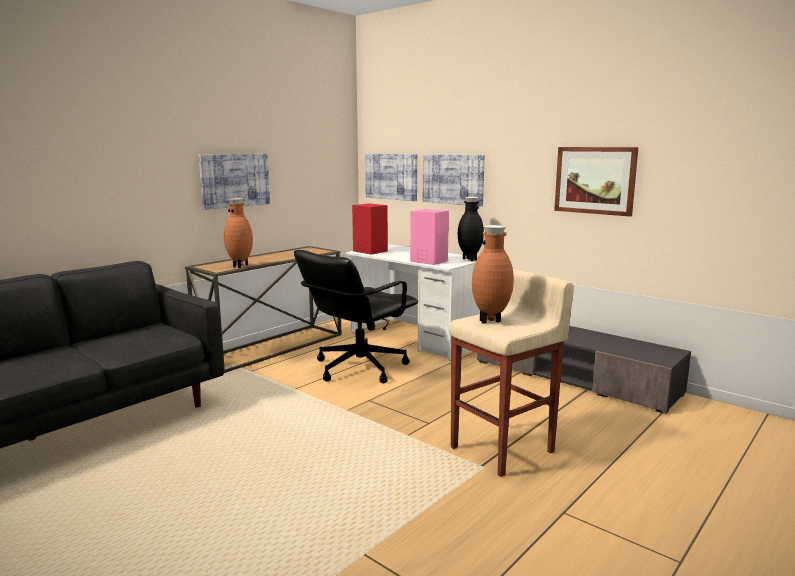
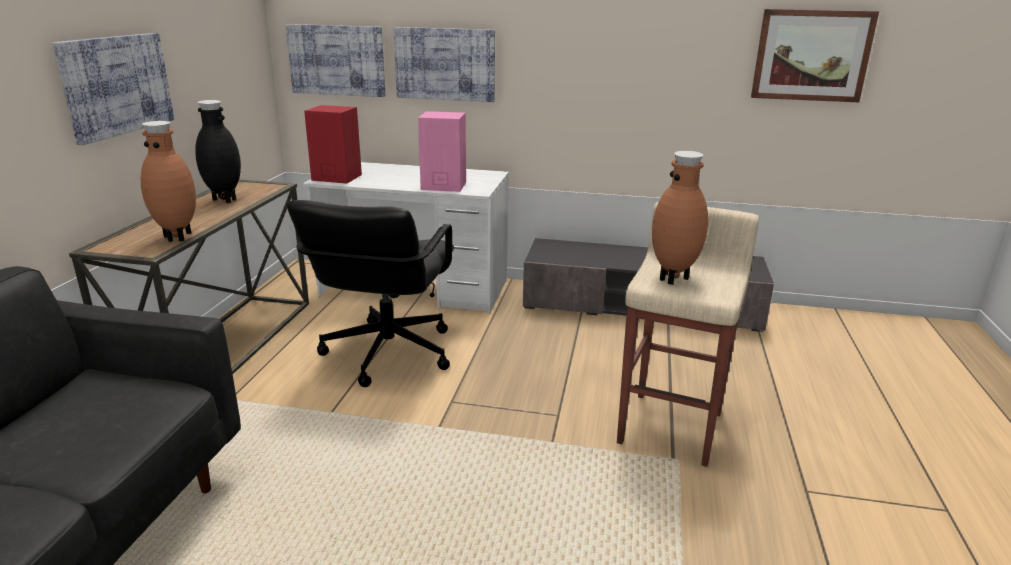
camera: 30 degrees left, 10 degrees up
black vase [458,197,484,261] -> black vase moved to [195,100,241,203]
picture [554,147,639,216] -> picture moved to [751,9,879,102]

